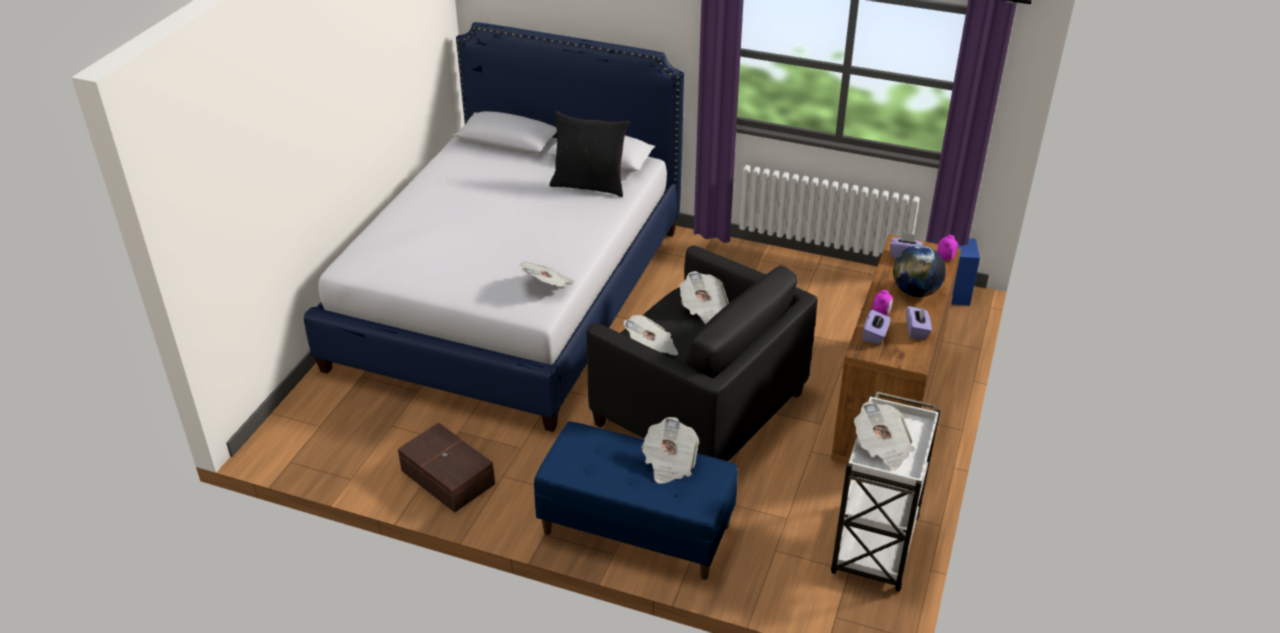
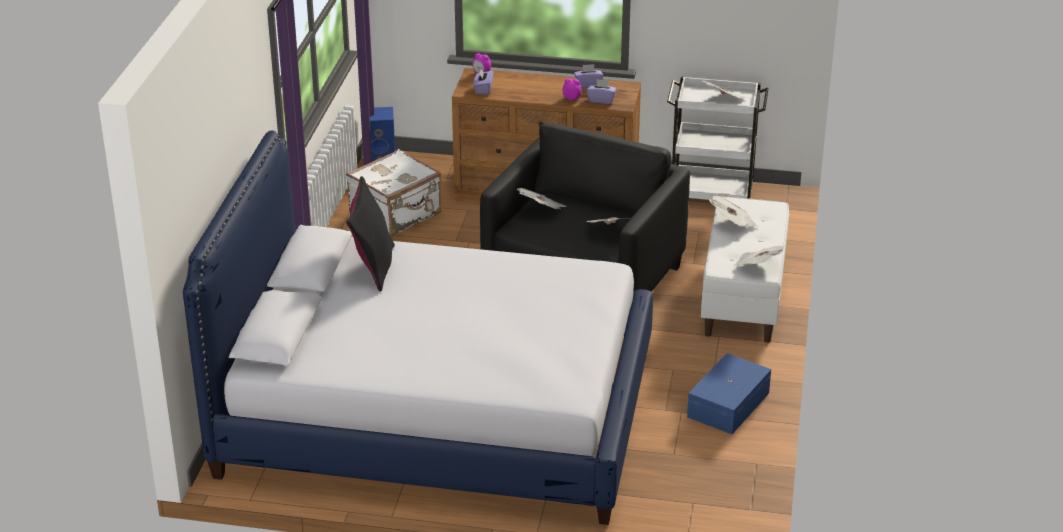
camera: 100 degrees left, 5 degrees down
brown storage box [398,422,495,513] -> blue storage box [687,353,771,434]
newspaper [520,262,575,287] -> newspaper moved to [734,245,785,266]
blue bench [534,422,738,580] -> white bench [701,197,789,343]
globe [893,245,946,297] -> none
none -> white suitcase [346,149,441,237]

